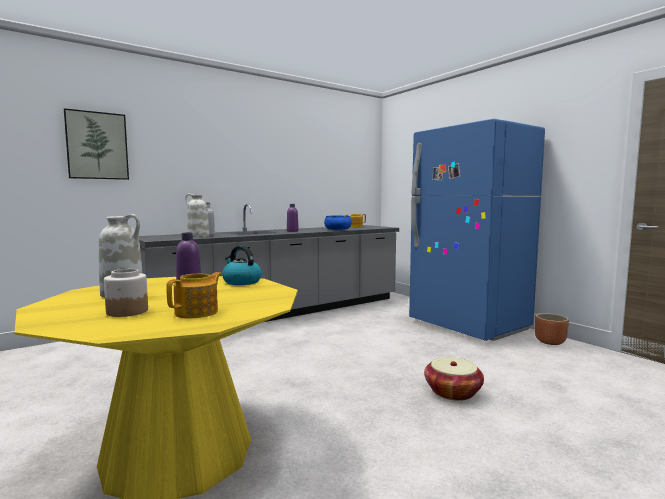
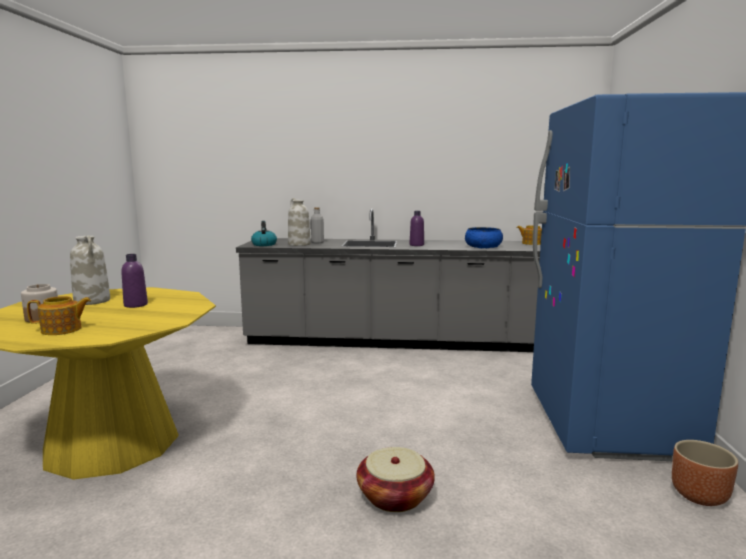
camera: 40 degrees right, 5 degrees up
picture [64,108,129,180] -> none
kettle [222,246,262,285] -> kettle moved to [251,221,277,246]

